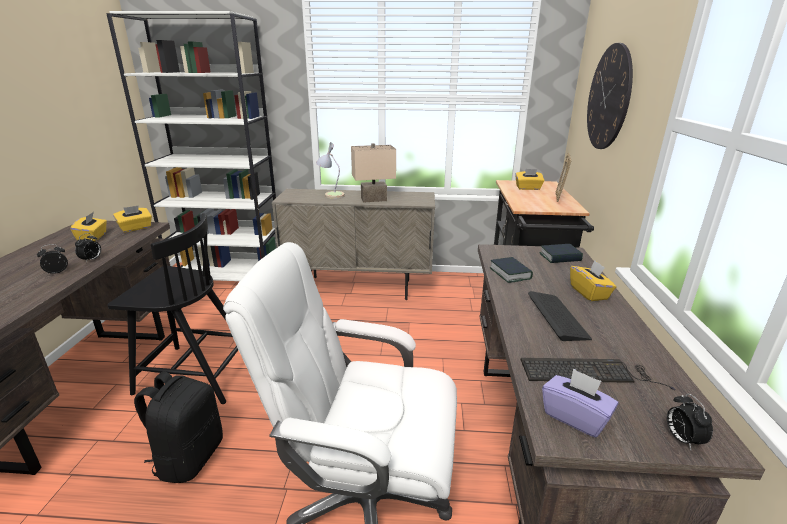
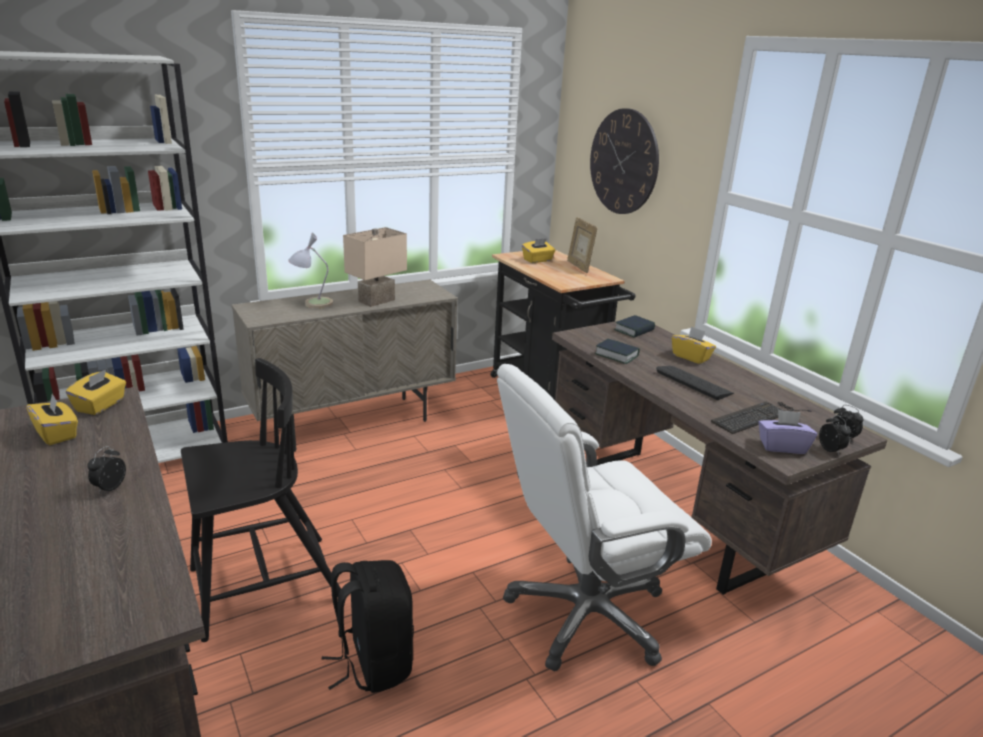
camera: 35 degrees left, 0 degrees up
alarm clock [75,233,101,263] -> alarm clock moved to [819,415,851,455]

